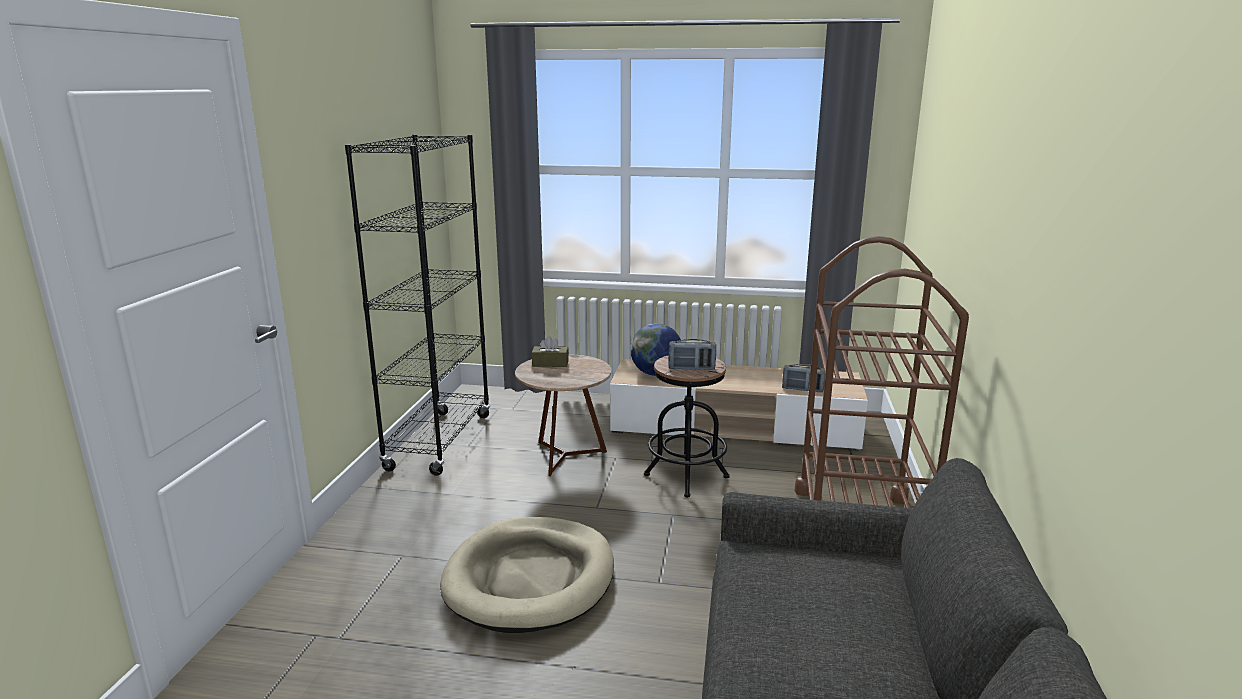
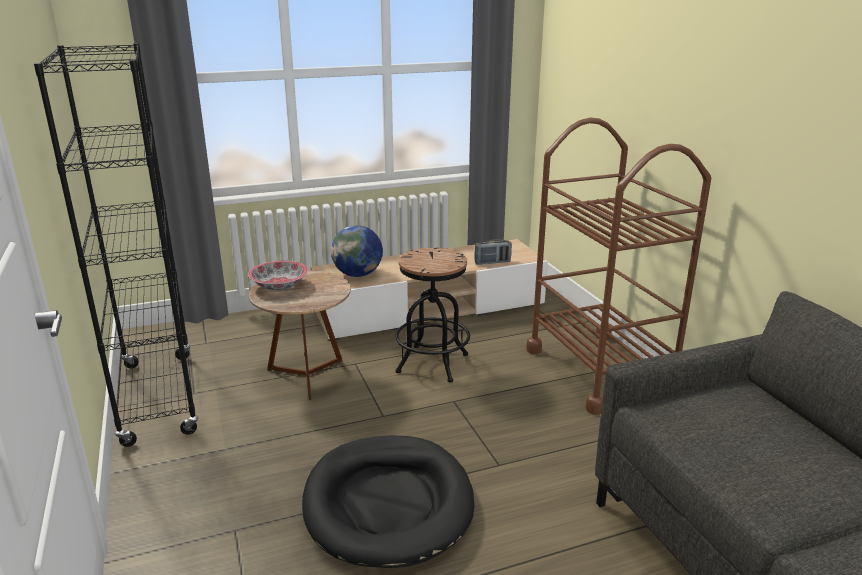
camera: 30 degrees left, 5 degrees up
beige dog bed [440,517,614,633] -> black dog bed [302,435,475,568]
brown tissue box [532,336,569,367] -> bowl [248,261,308,290]
radio [668,339,716,370] -> none

